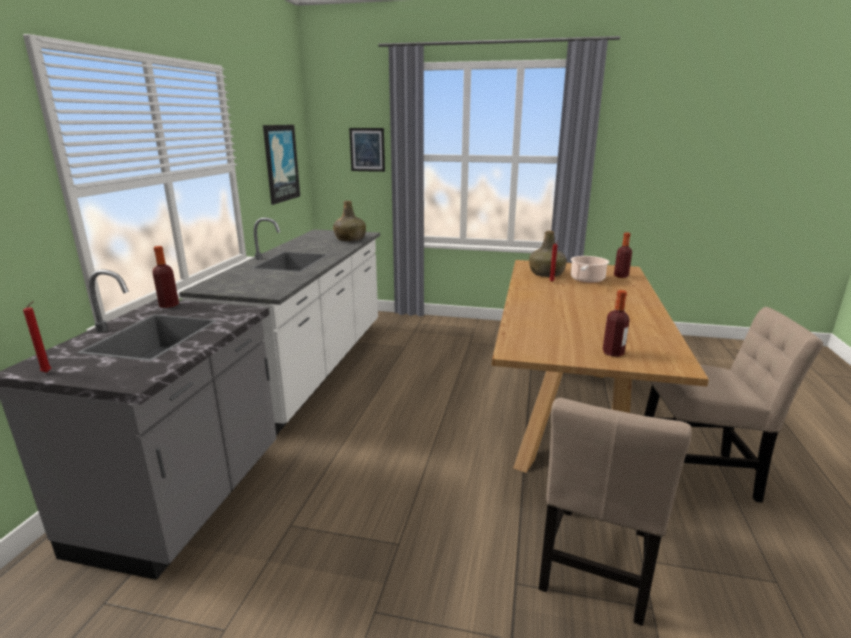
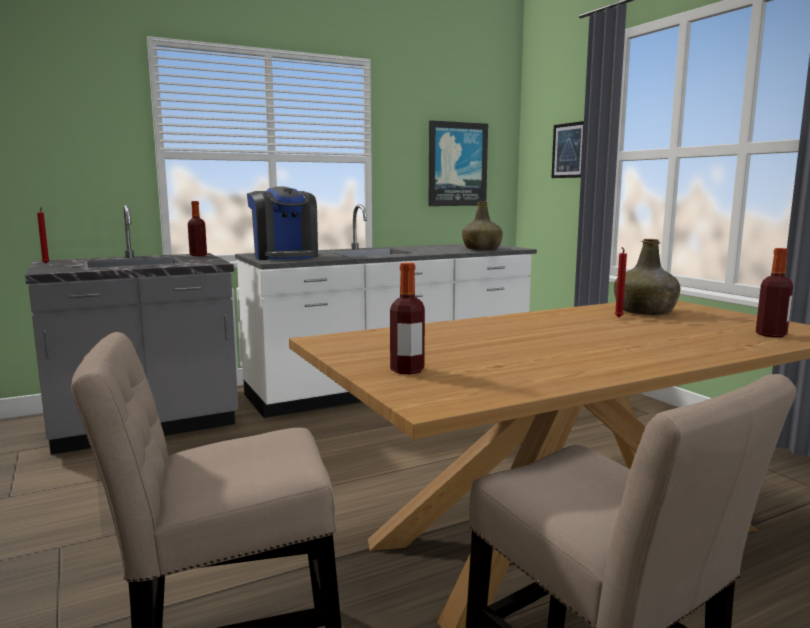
camera: 50 degrees right, 10 degrees down
cooking pot [571,256,609,283] -> none
none -> coffee machine [247,186,318,260]

